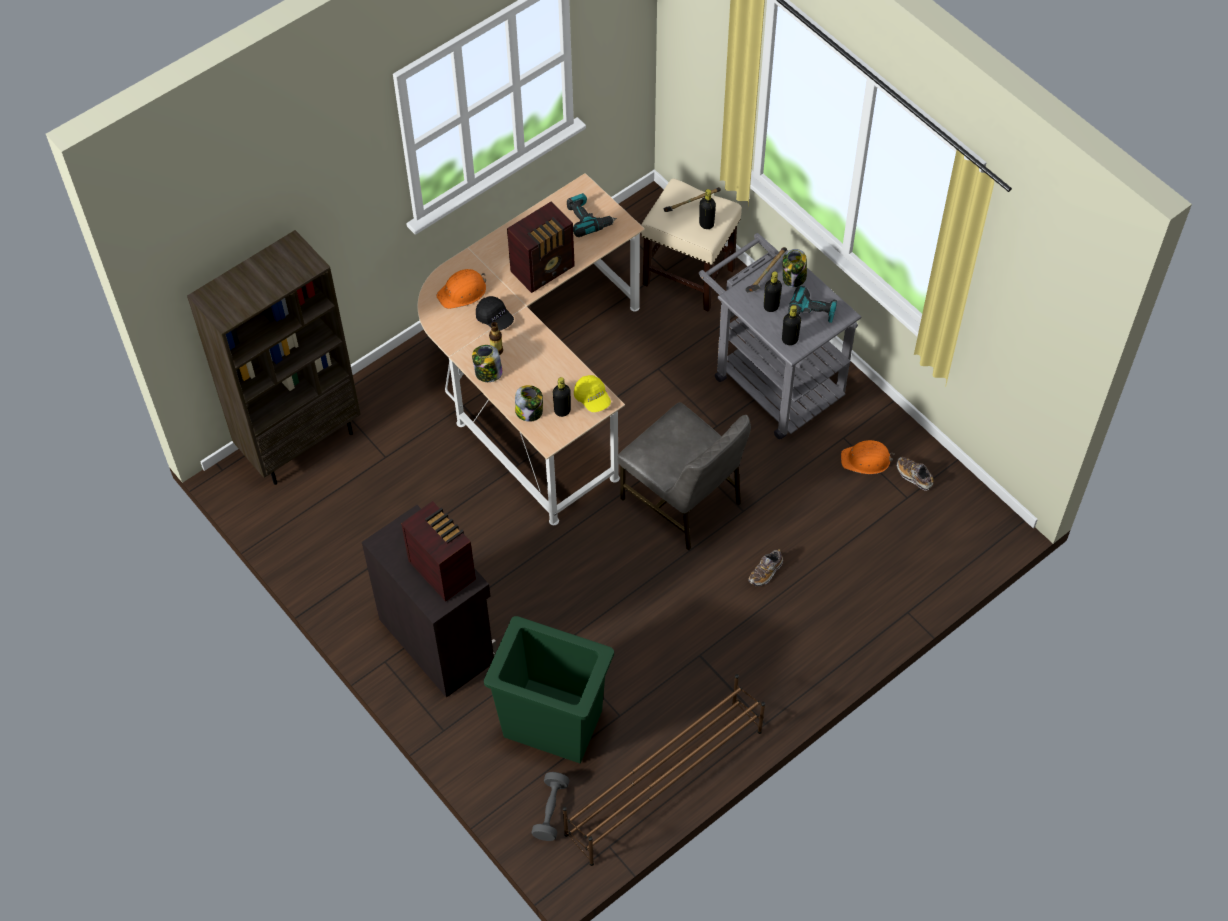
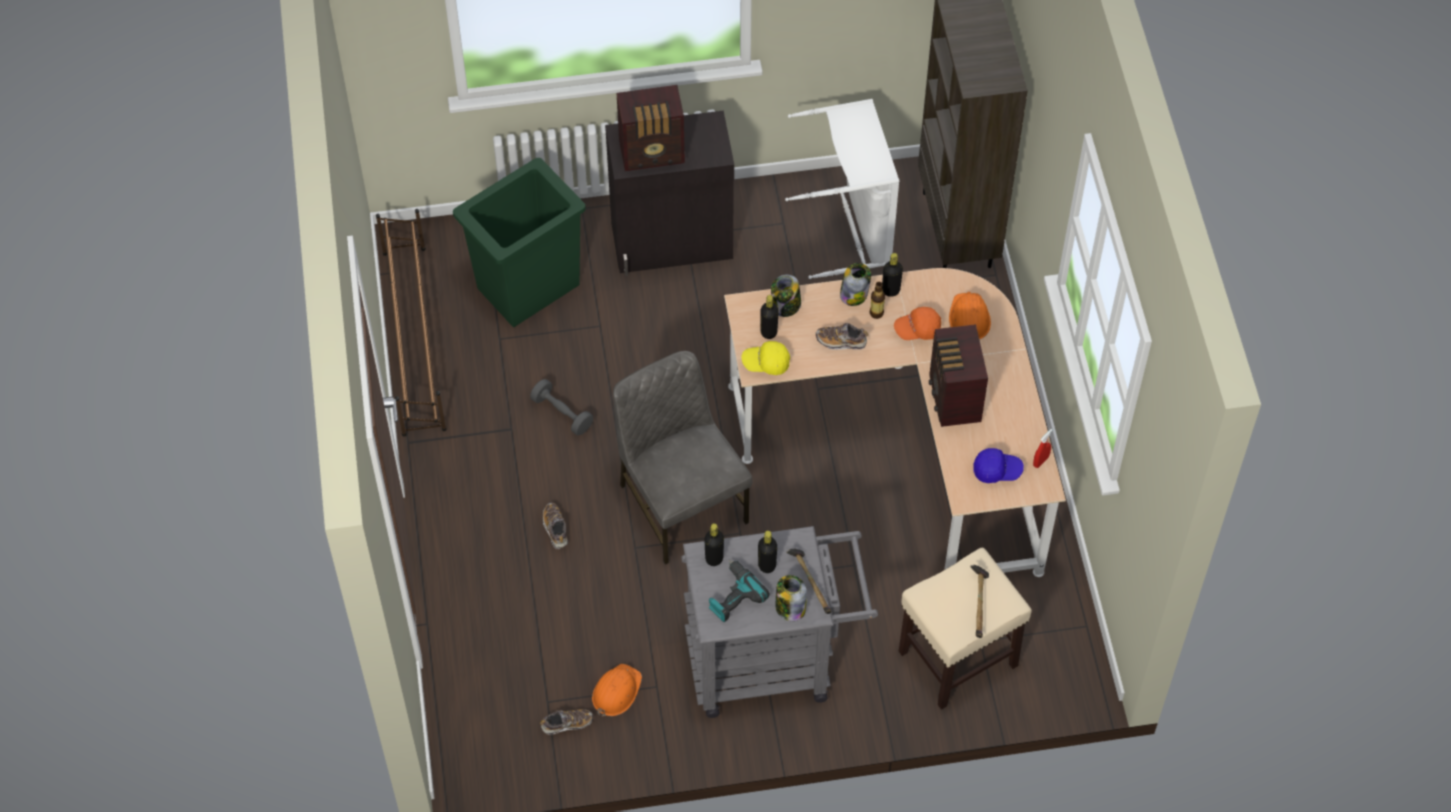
camera: 120 degrees right, 0 degrees up
black cap [476,296,514,331] -> orange cap [894,307,941,340]
grey dumbbell [531,772,569,841] -> grey dumbbell moved to [530,379,593,436]
power drill [567,193,617,237] -> blue cap [973,448,1024,483]
grey chair [617,402,751,550] -> grey chair turned 75 degrees clockwise [613,351,752,565]
black bottle [699,189,716,229] -> black bottle moved to [882,253,903,297]
none -> white laundry basket [785,99,899,279]
none -> shoe [816,323,868,350]
none -> red spray bottle [1033,429,1052,468]

